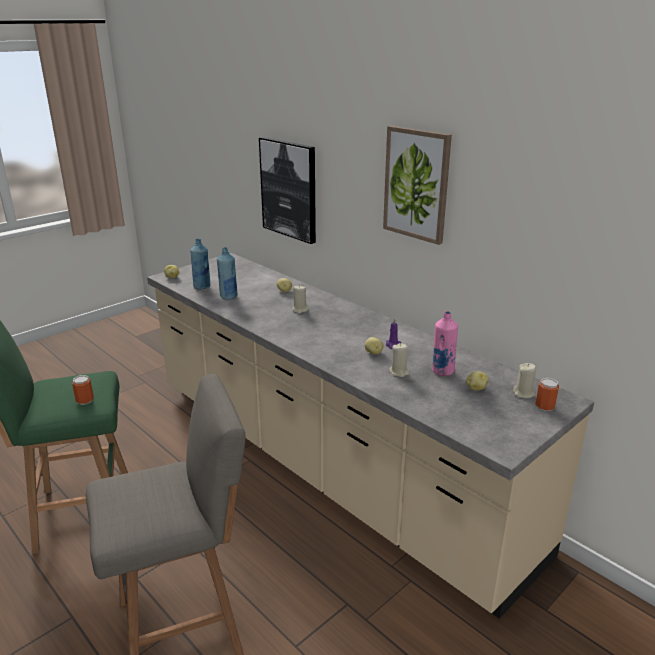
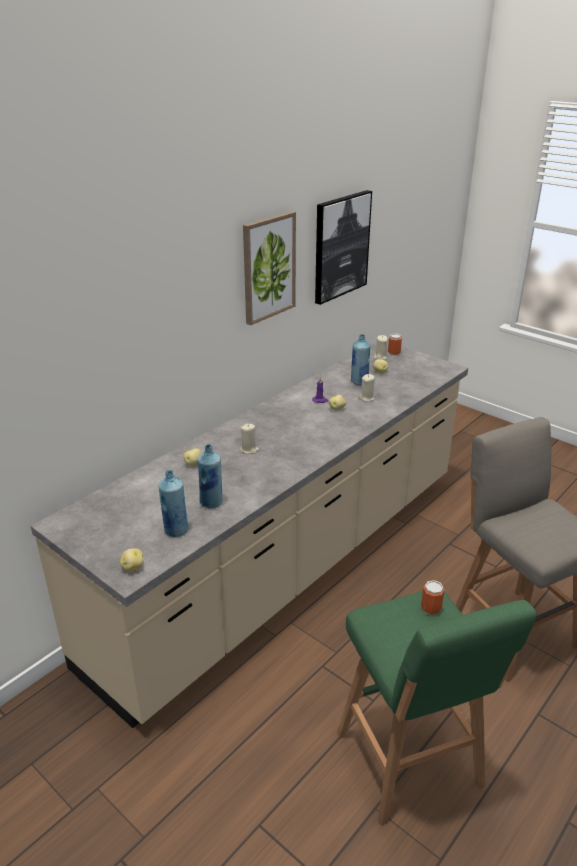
camera: 95 degrees left, 5 degrees up
picture [259,137,316,244] -> picture moved to [315,190,372,305]
pink bottle [432,311,458,376] -> blue bottle [351,334,370,385]

